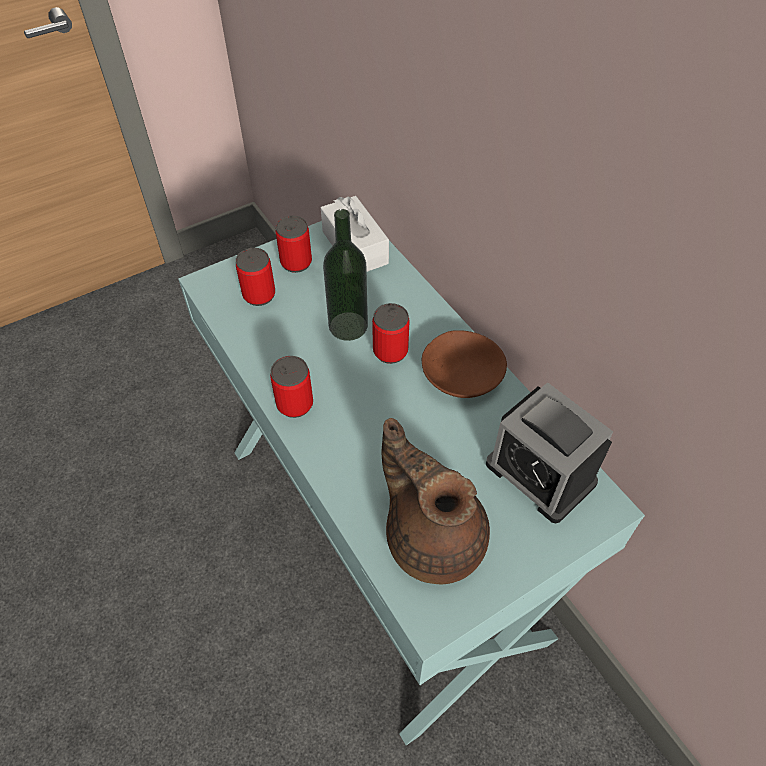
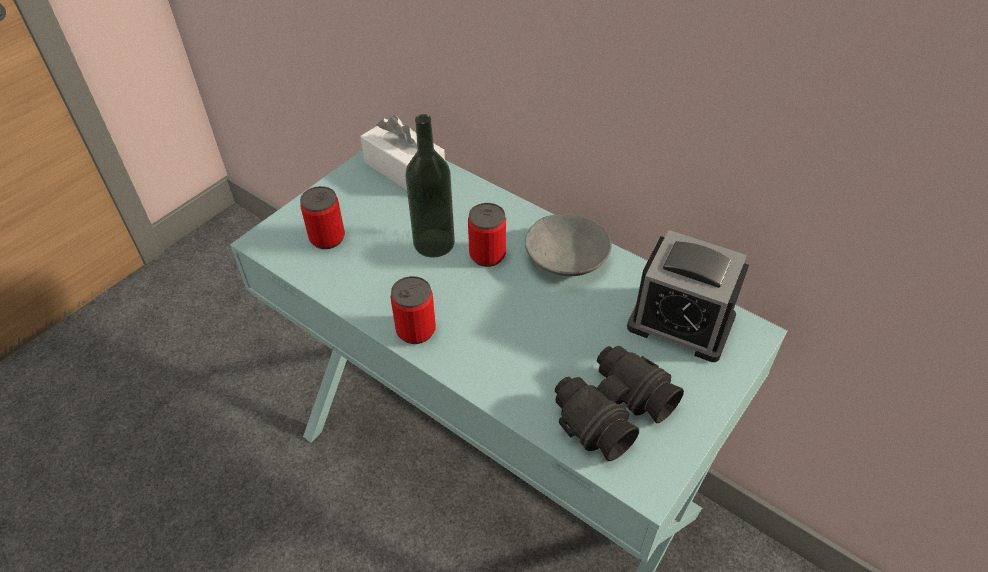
camera: 20 degrees left, 5 degrees down
can [276,216,312,273] -> none
brown teapot [382,418,490,584] -> black binoculars [555,346,684,461]
brown bowl [422,330,507,398] -> grey bowl [525,214,611,276]

